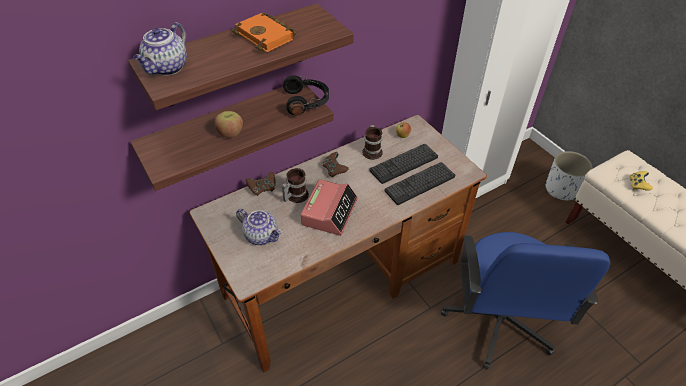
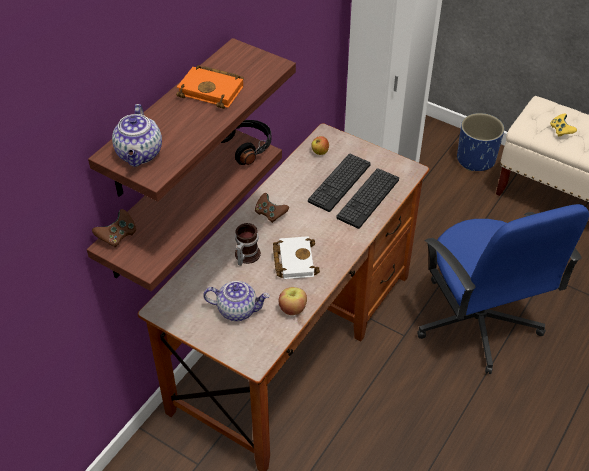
camera: 25 degrees left, 0 degrees up
apple [214,111,243,138] -> apple moved to [279,287,307,315]
brown game controller [246,172,276,196] -> brown game controller moved to [92,209,136,247]
alarm clock [301,179,358,236] -> white book [273,236,320,279]
mug [362,125,383,160] -> none
white planter [546,151,593,200] -> blue planter [457,113,504,171]

